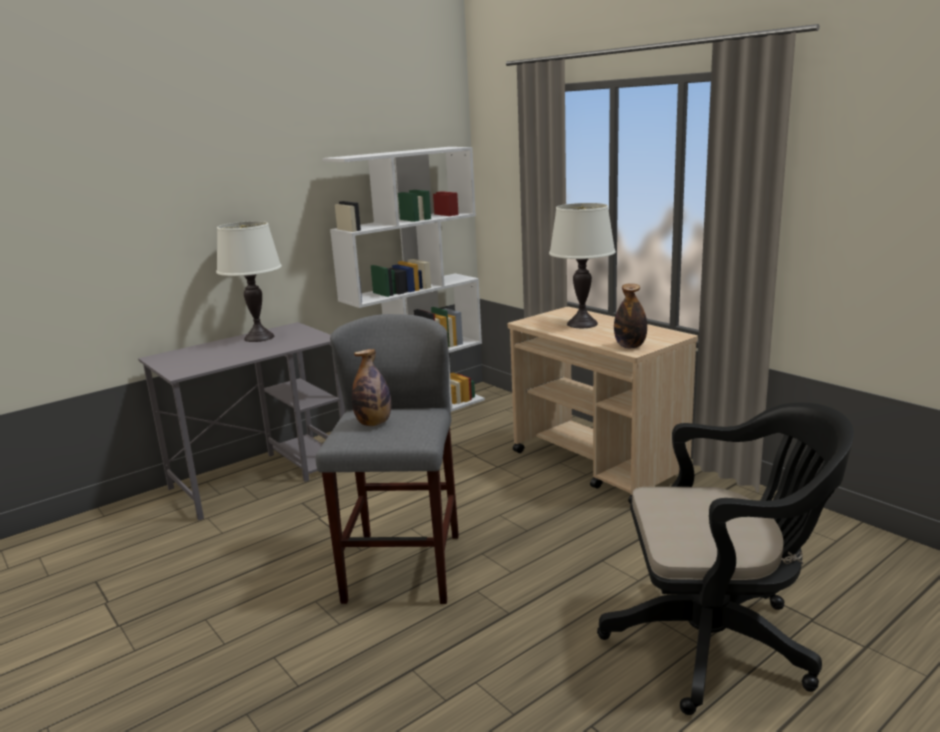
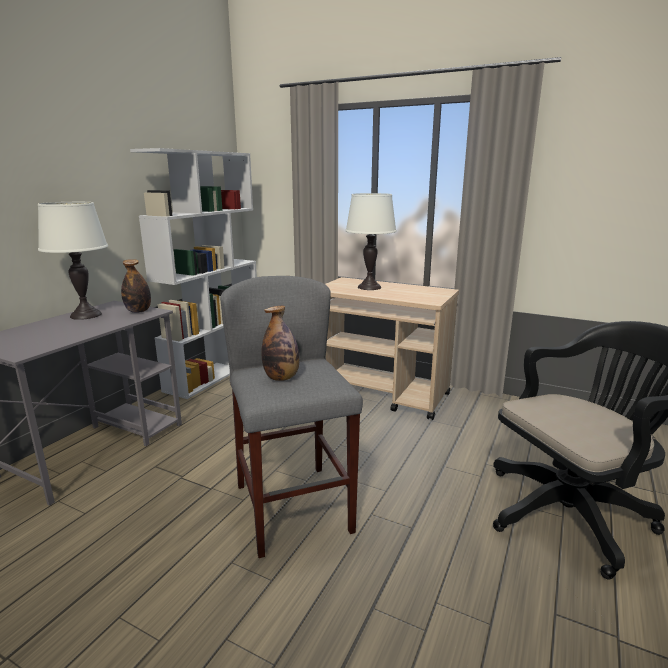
camera: 25 degrees left, 0 degrees up
bottle [614,284,647,348] -> bottle moved to [121,259,151,313]

